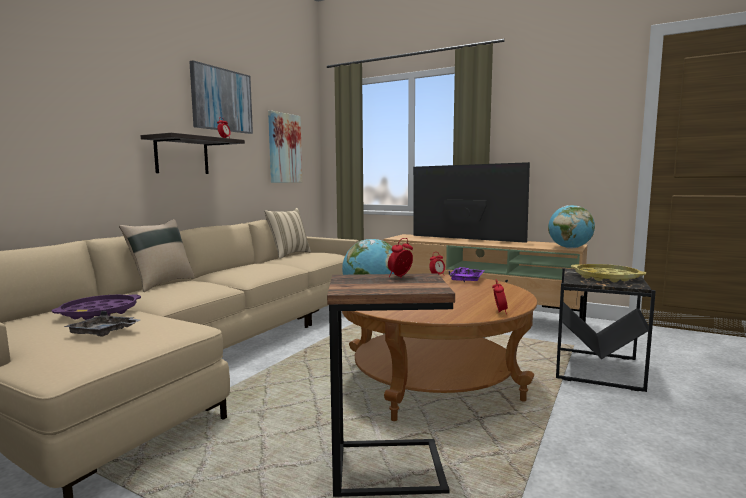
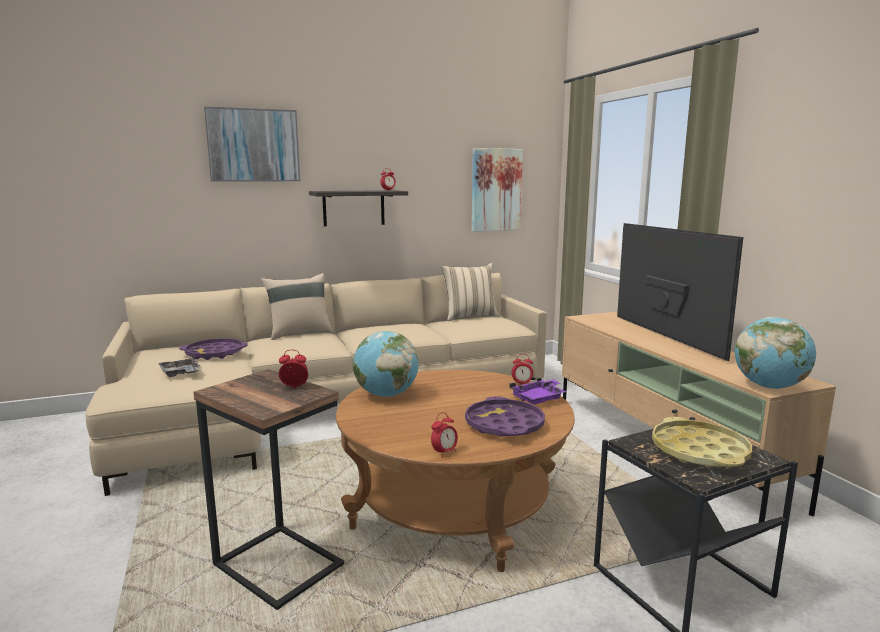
camera: 40 degrees right, 5 degrees up
picture [189,61,253,134] -> picture moved to [204,107,300,182]
none -> purple tray [465,396,545,436]

